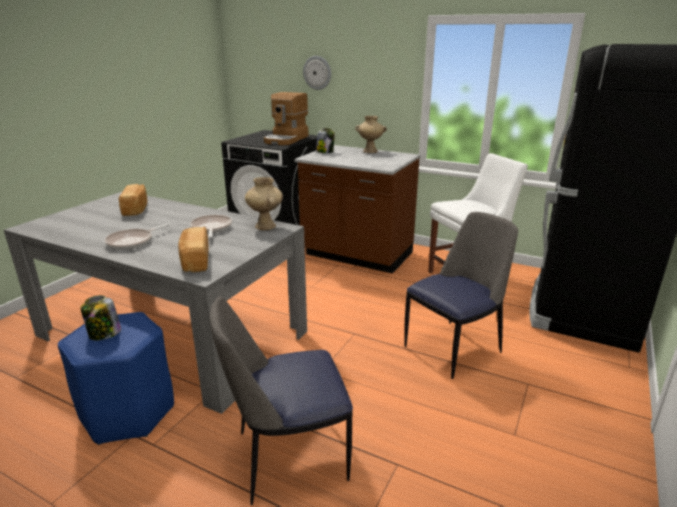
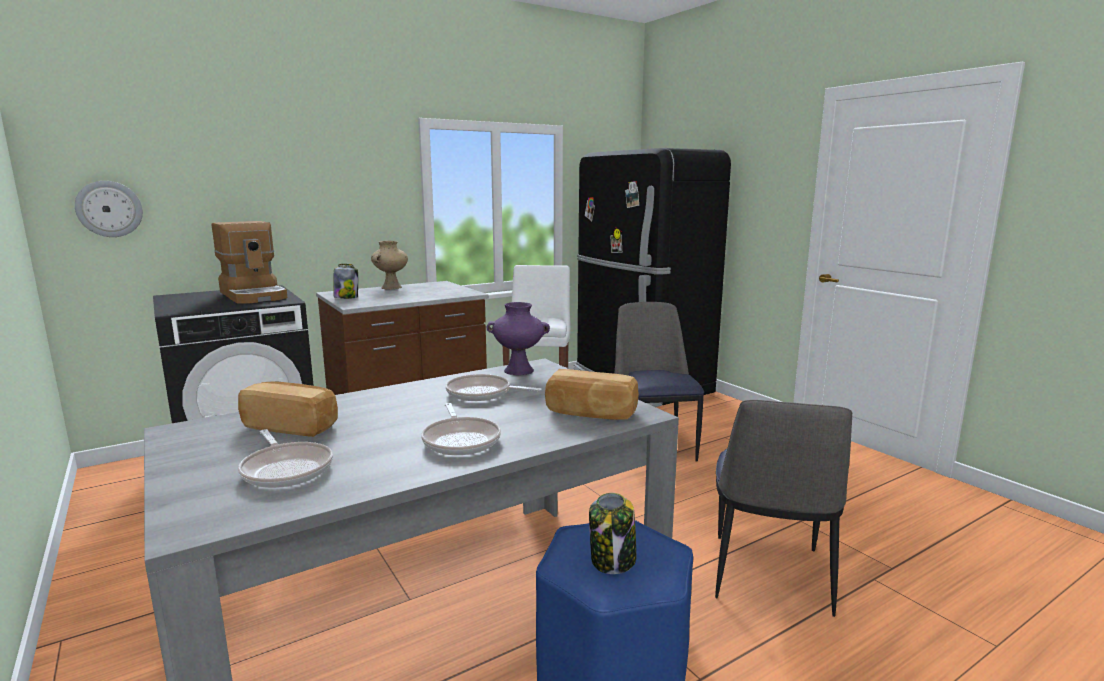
camera: 60 degrees left, 10 degrees down
beige vase [245,177,283,230] -> purple vase [486,302,550,375]
wall clock [303,56,331,90] -> wall clock moved to [75,181,143,237]
none -> frying pan [238,429,333,488]

